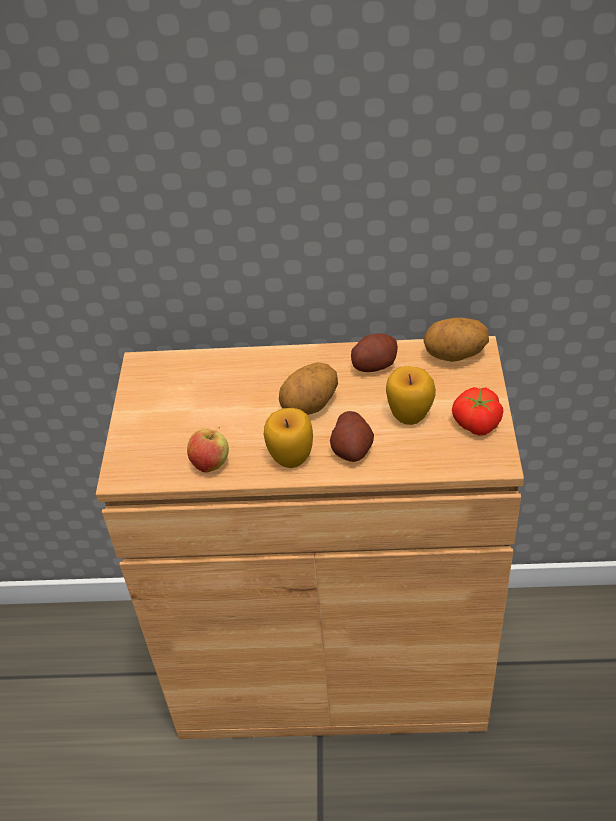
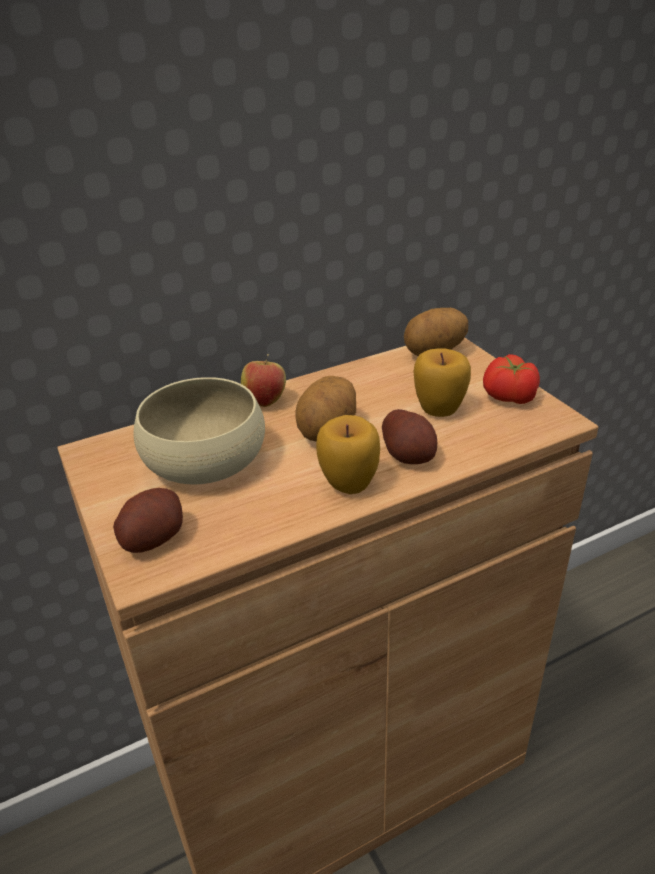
camera: 30 degrees left, 10 degrees down
apple [187,427,229,473] -> apple moved to [241,354,286,407]
potato [351,334,398,372] -> potato moved to [113,488,183,553]
none -> beige bowl [134,377,265,484]

